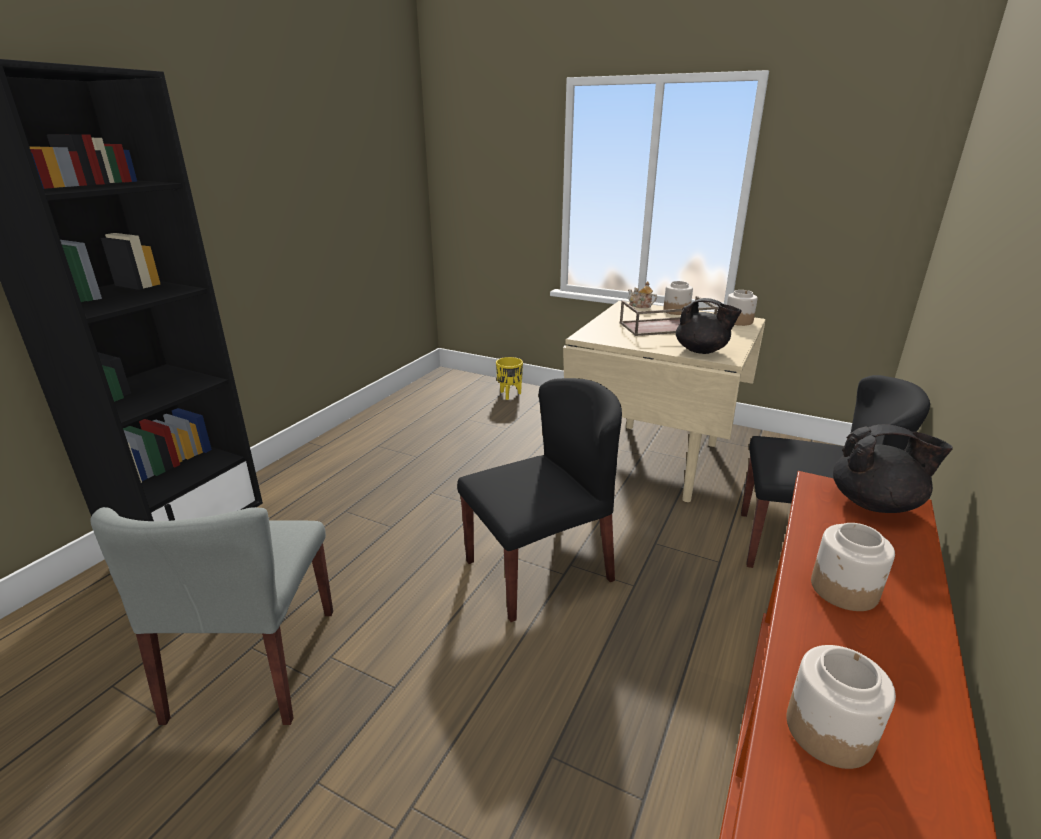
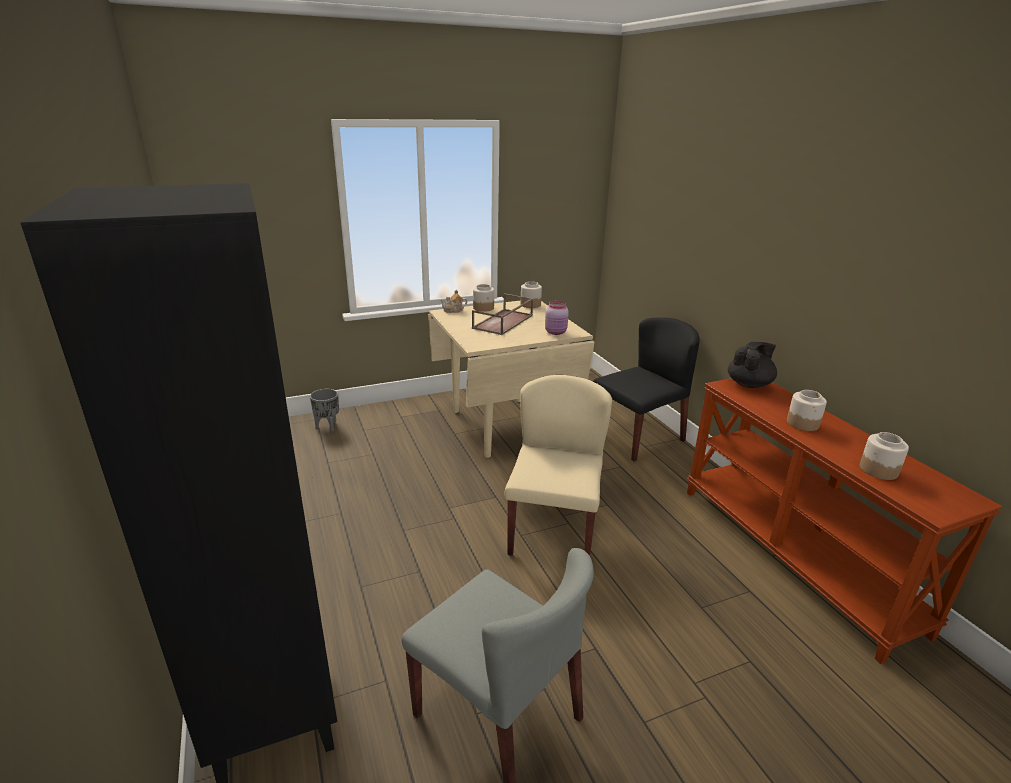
camera: 50 degrees left, 0 degrees up
black chair [457,378,622,622] -> beige chair [504,375,612,556]
yellow planter [496,357,523,400] -> grey planter [310,389,339,432]
black teapot [676,298,742,354] -> pink jar [545,301,569,335]

